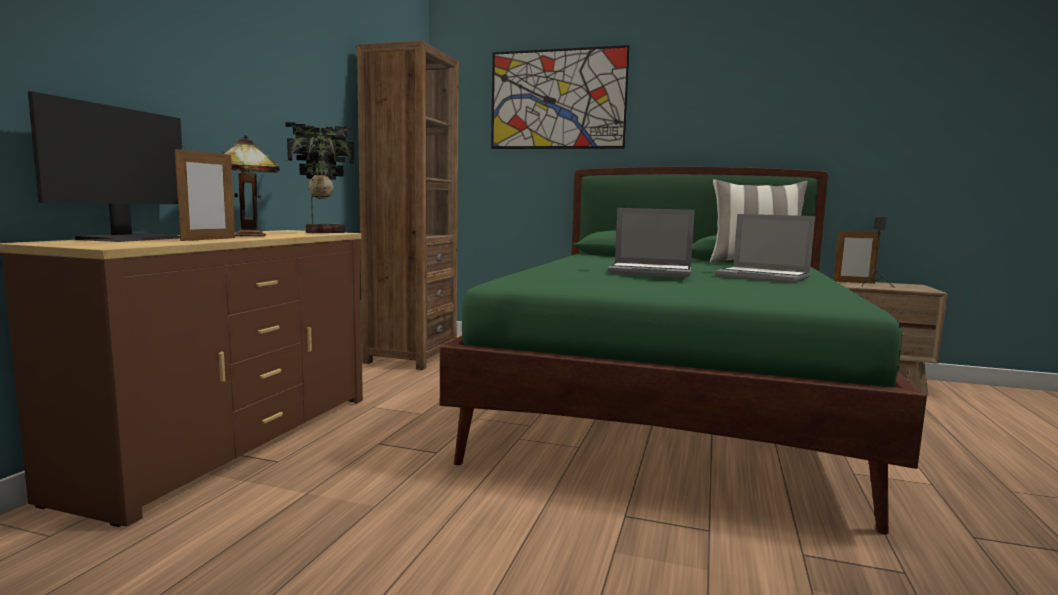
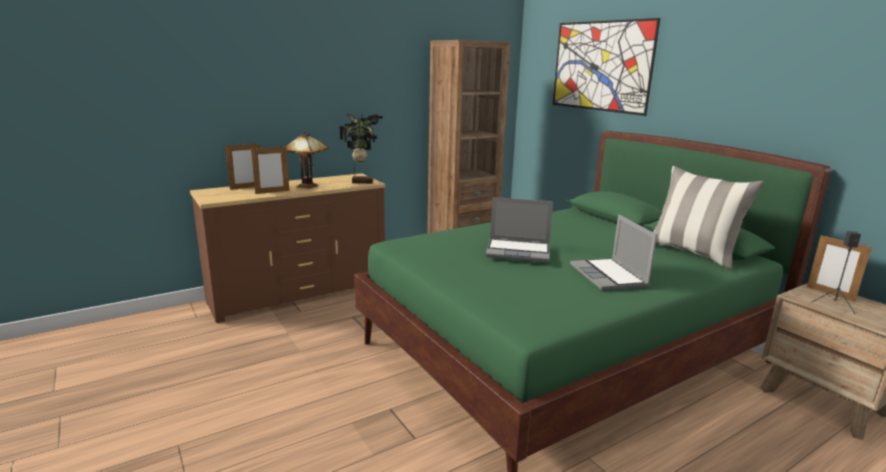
camera: 40 degrees right, 10 degrees up
monitor [28,91,182,242] -> picture frame [225,143,260,190]
laptop [607,208,695,278] -> laptop turned 45 degrees counterclockwise [486,197,553,263]

